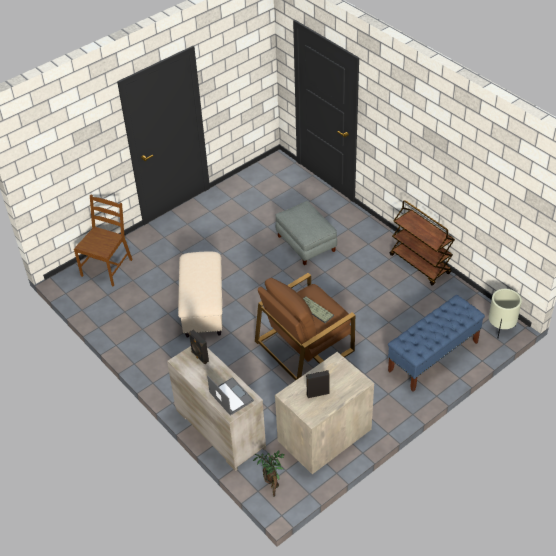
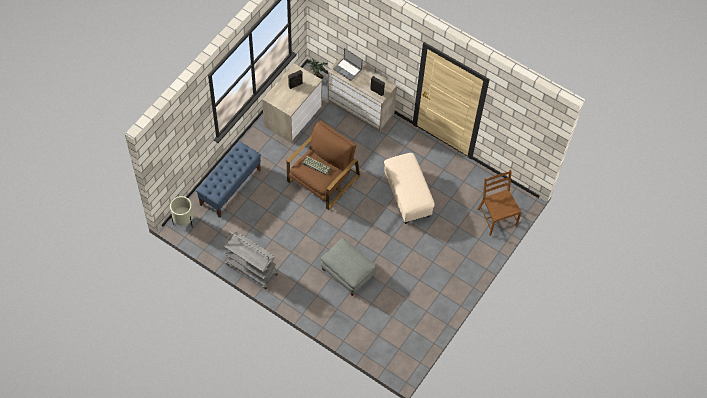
camera: 160 degrees right, 15 degrees up
brown chair [74,195,133,287] -> brown chair turned 150 degrees clockwise [478,170,522,236]
brown cart [390,200,455,285] -> grey cart [224,231,278,289]

